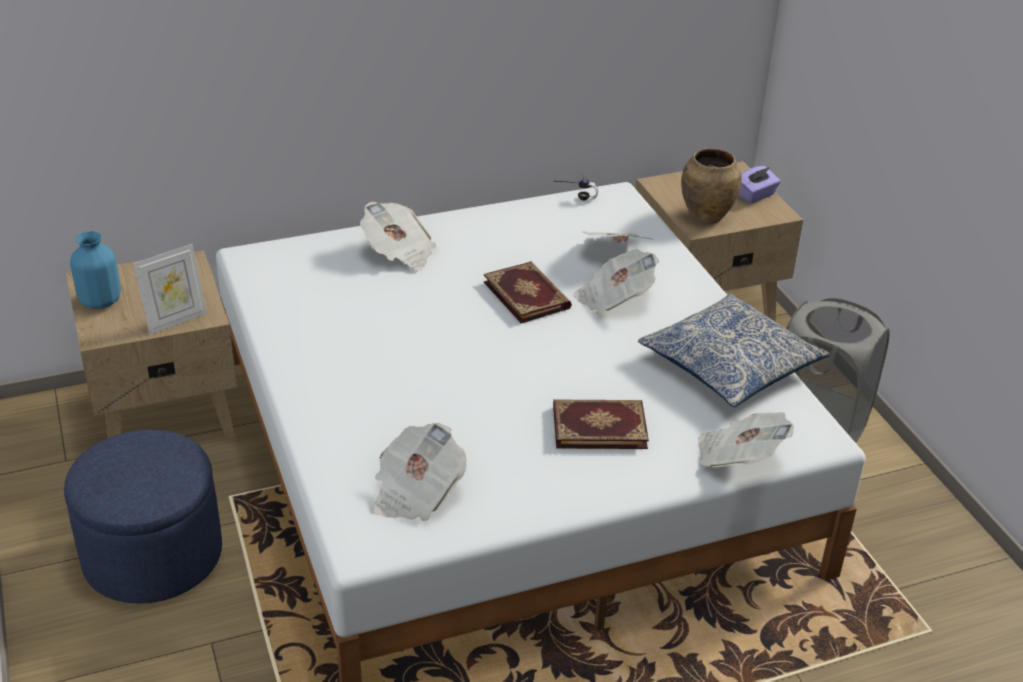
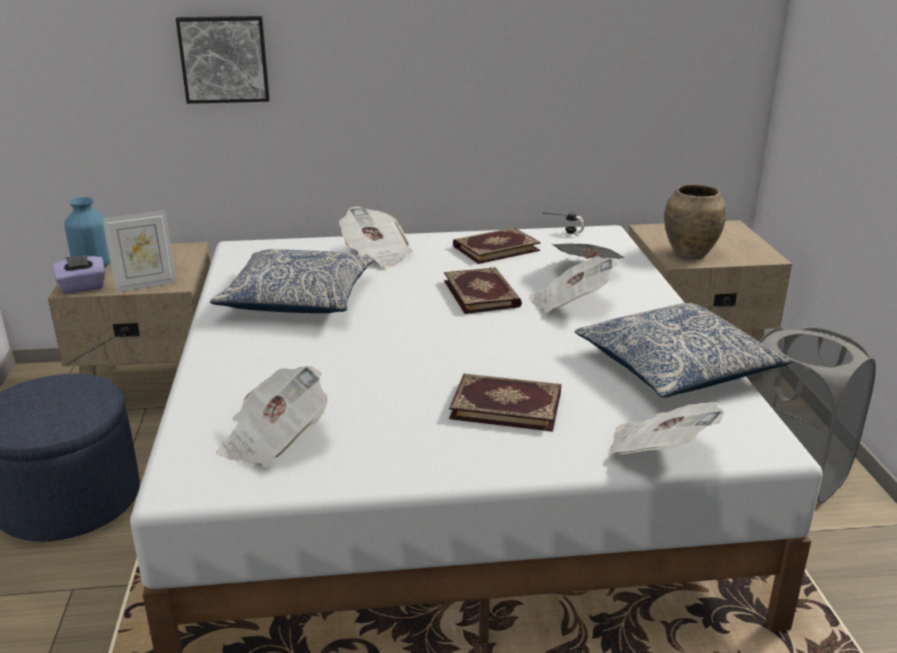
camera: 15 degrees right, 10 degrees down
purple tissue box [738,166,781,204] -> purple tissue box moved to [53,255,105,294]
none -> picture [176,16,270,104]
none -> pillow [210,249,374,313]
none -> book [453,227,541,264]

